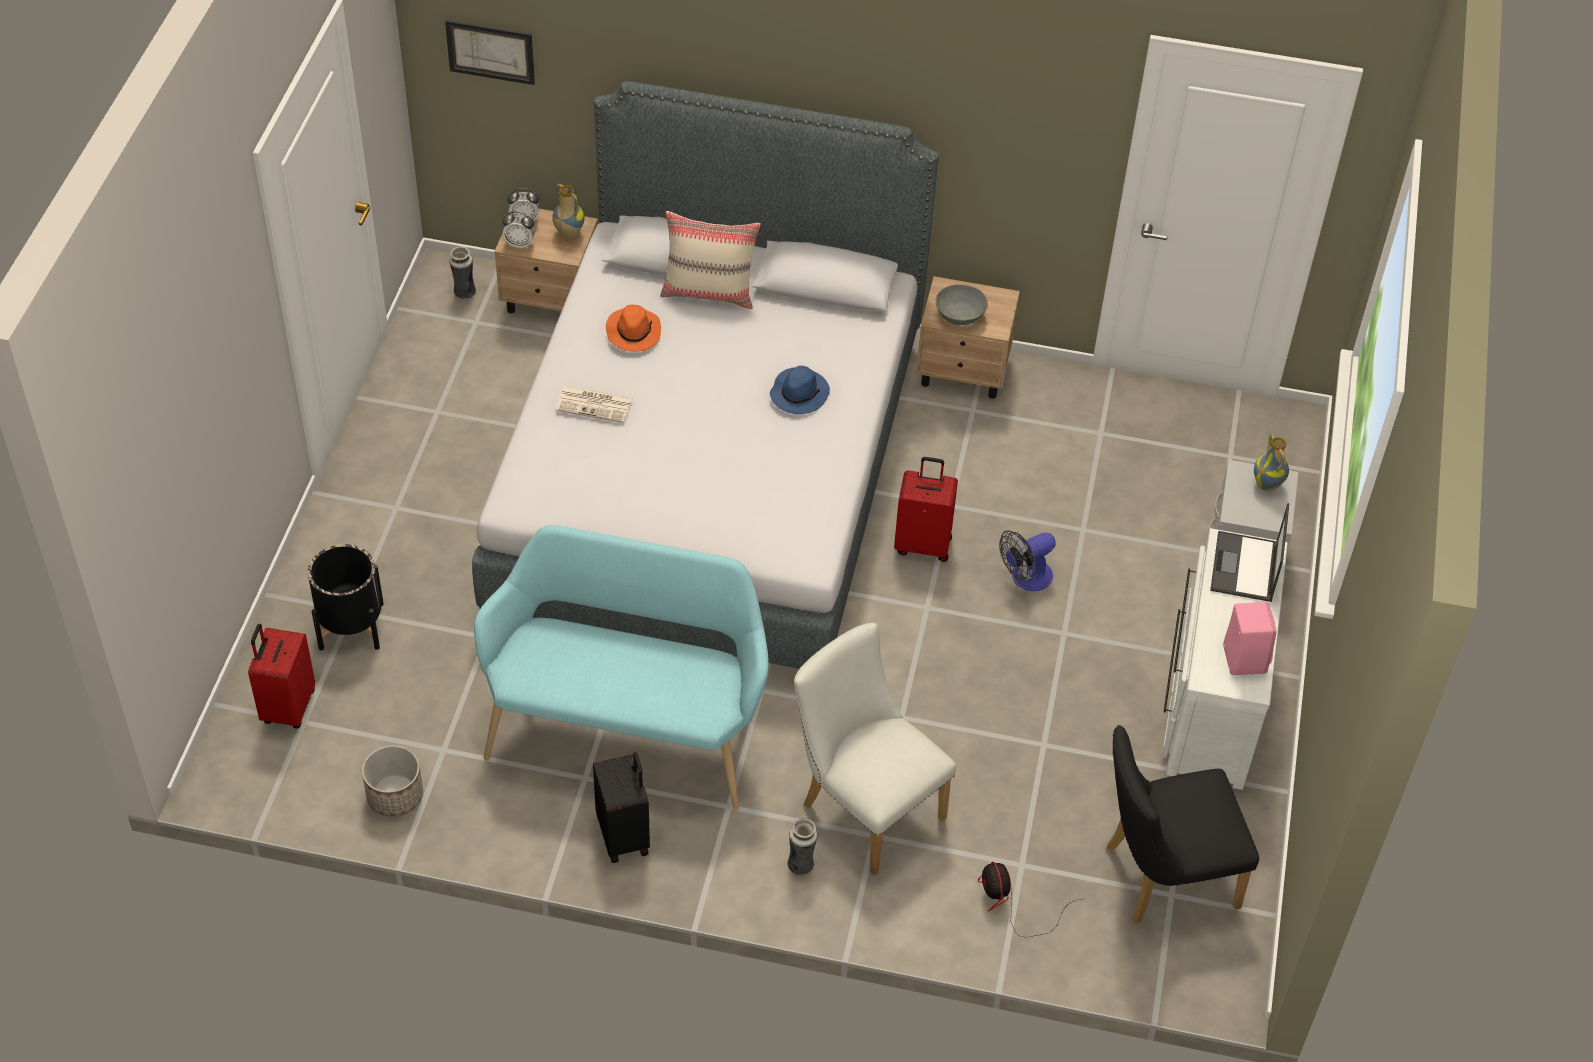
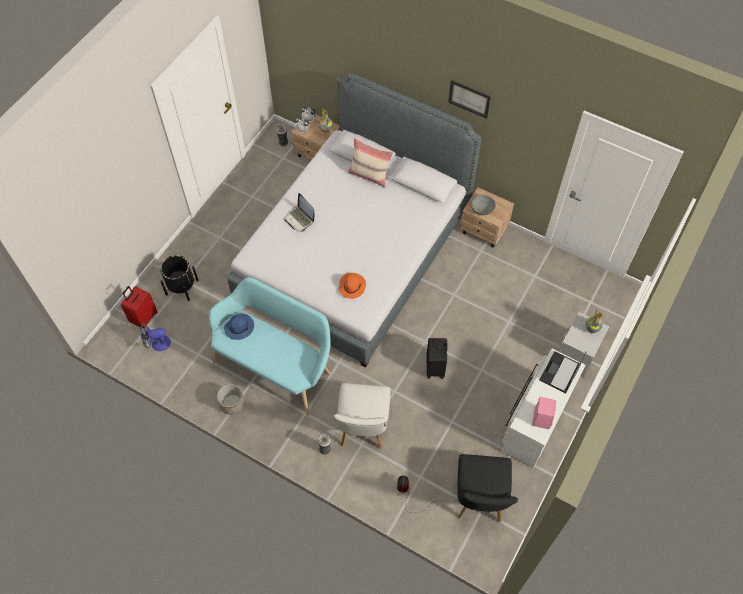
camera: 20 degrees right, 10 degrees up
planter [362,745,423,817] -> planter moved to [217,384,245,415]
picture [445,20,535,85] -> picture moved to [448,80,491,119]
newspaper [556,386,633,423] -> laptop [284,193,315,232]
black suitcase [593,752,650,863] -> black suitcase moved to [427,338,448,379]
orange hat [606,304,661,352] -> orange hat moved to [339,273,366,299]
blue hat [770,366,830,414] -> blue hat moved to [224,313,254,340]
white chair [794,623,956,876] -> white chair turned 150 degrees counterclockwise [334,383,391,449]
red suitcase [894,457,958,562] -> none
fan [999,530,1056,591] -> fan moved to [140,323,171,351]
black chair [1106,725,1259,924] -> black chair turned 90 degrees counterclockwise [458,454,518,522]

